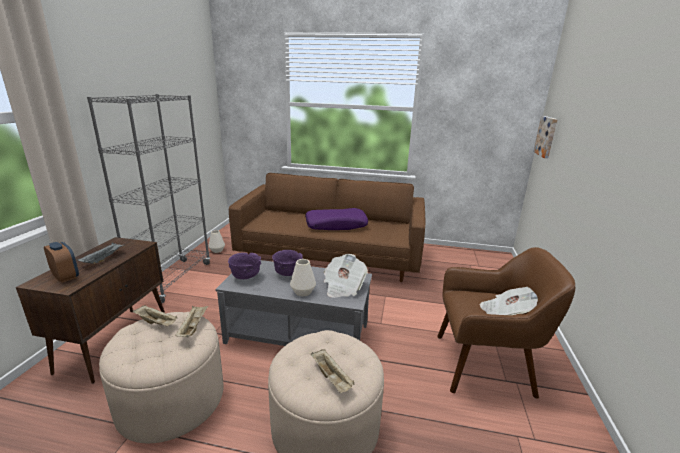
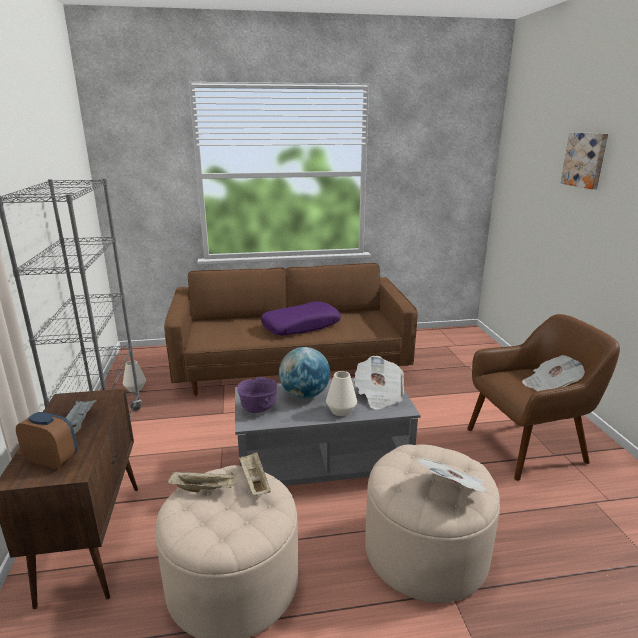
camera: 20 degrees left, 0 degrees up
purple bowl [272,250,303,276] -> globe [279,347,330,399]
beige tray [311,349,354,393] -> newspaper [417,458,488,493]
picture [533,116,558,158] -> picture moved to [561,132,608,189]

